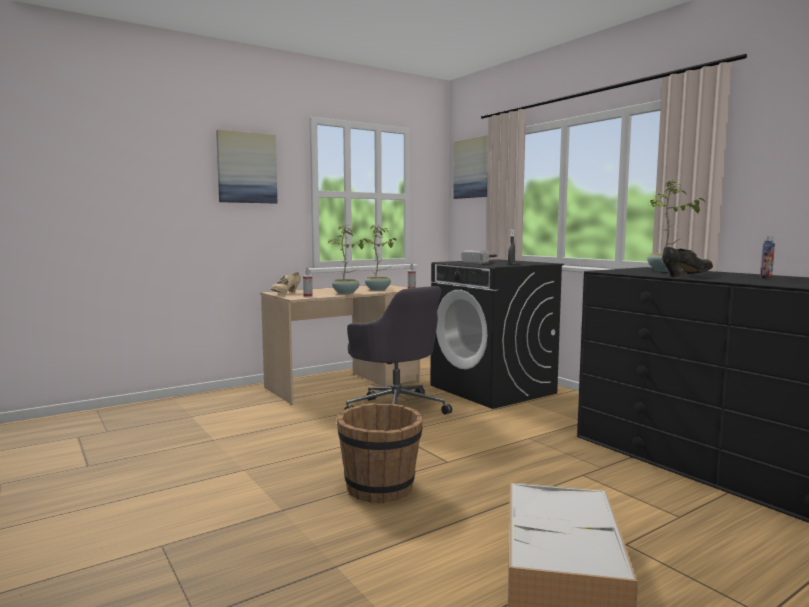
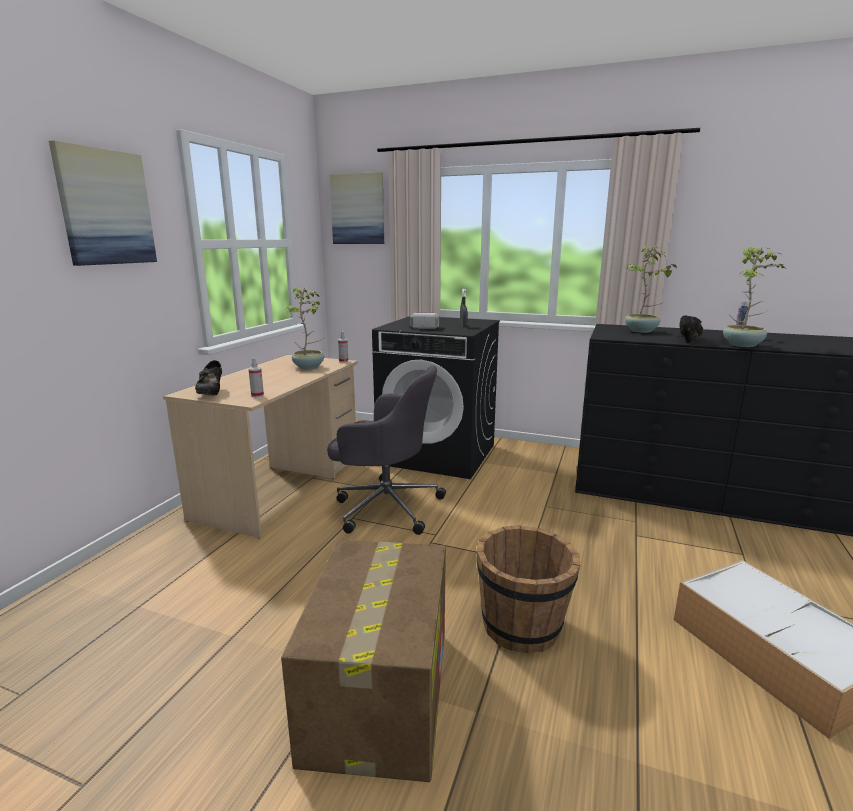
camera: 35 degrees left, 10 degrees up
beige shoe [271,272,301,294] -> black shoe [195,360,222,395]
potted plant [328,224,367,294] -> potted plant moved to [723,247,785,347]
none -> cardboard box [281,539,446,782]

